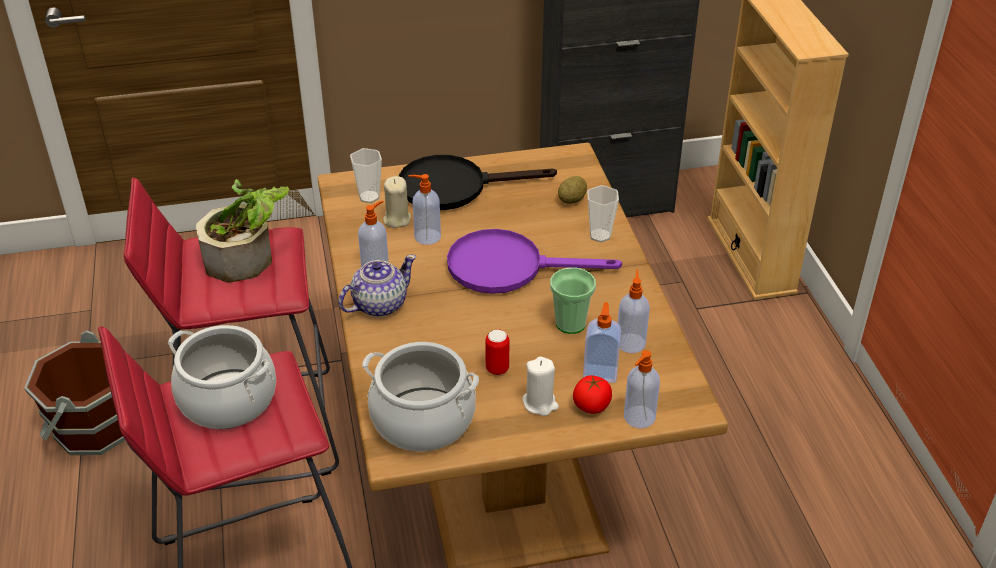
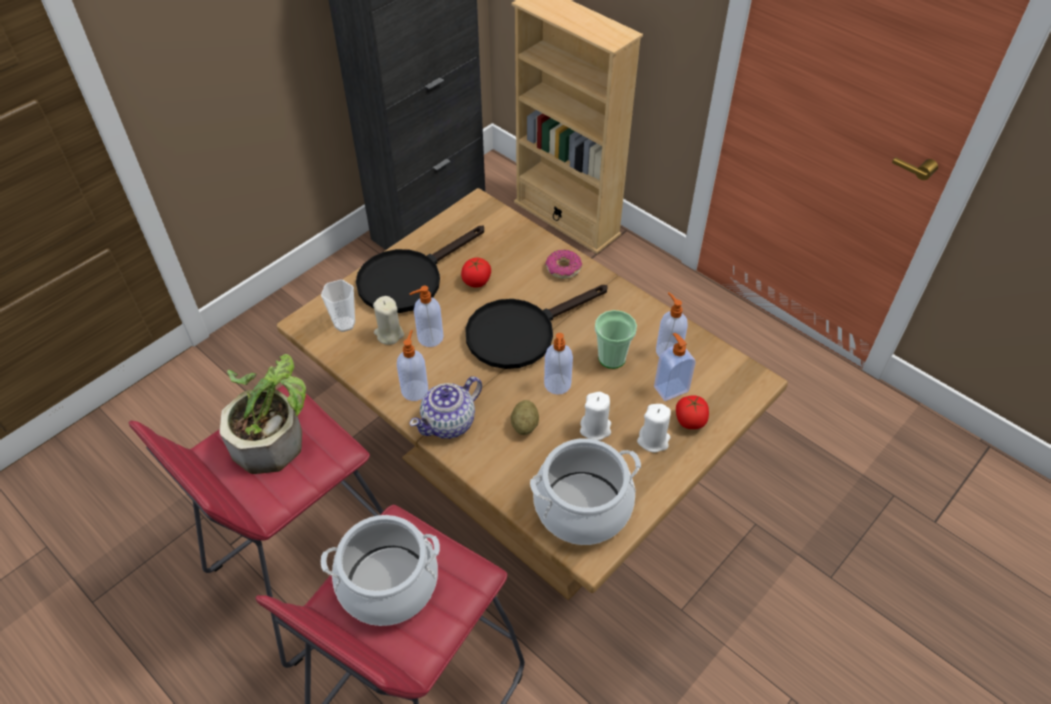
camera: 35 degrees left, 10 degrees up
brown bucket [24,331,125,455] -> none
teapot [338,255,416,317] -> teapot turned 150 degrees counterclockwise [409,377,482,439]
purple frying pan [447,229,622,294] -> black frying pan [465,285,608,369]
can [485,329,509,375] -> white candle [580,392,611,440]
potato [558,176,587,204] -> potato moved to [511,400,539,435]
cup [587,185,619,242] -> donut [545,250,582,279]
soap dispenser [624,350,660,428] -> soap dispenser moved to [544,333,573,395]
none -> tomato [461,258,491,288]

